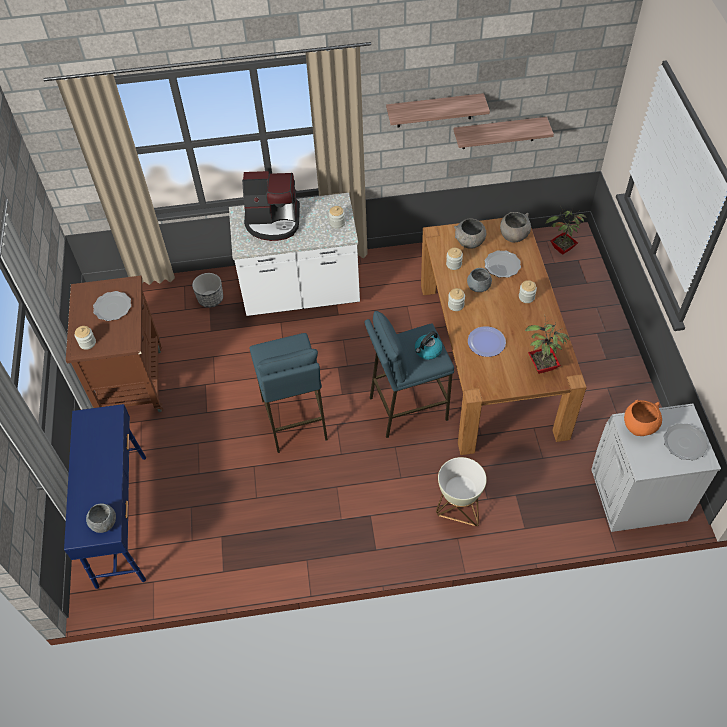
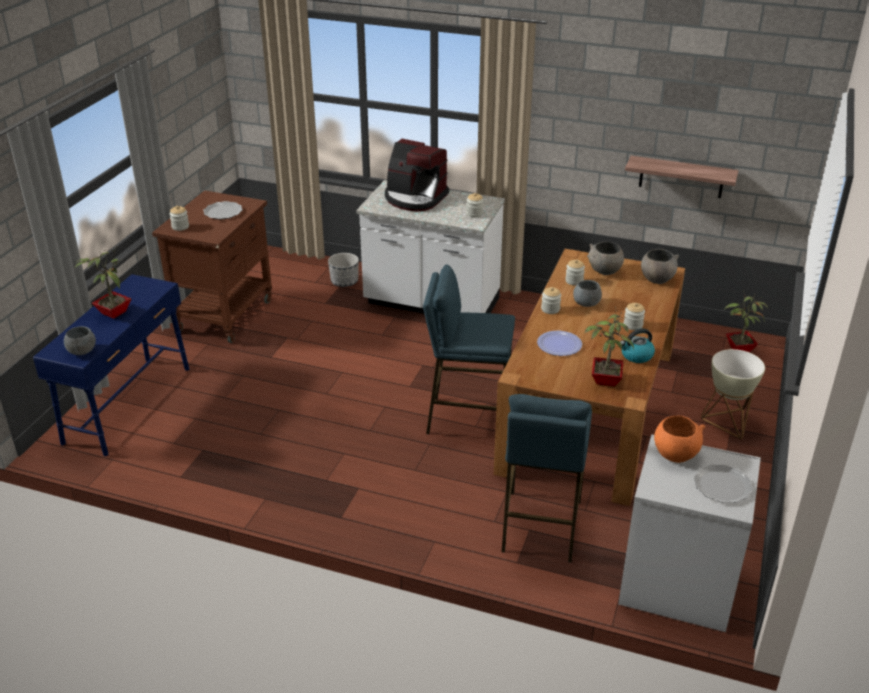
camera: 25 degrees right, 20 degrees down
blue stool [249,333,328,453] -> blue stool moved to [502,394,592,562]
shelf [386,93,490,127] -> none
kettle [415,331,443,360] -> kettle moved to [620,329,655,363]
planter [436,457,487,526] -> planter moved to [701,349,765,439]
plate [484,251,521,278] -> none
none -> potted plant [75,247,131,319]

